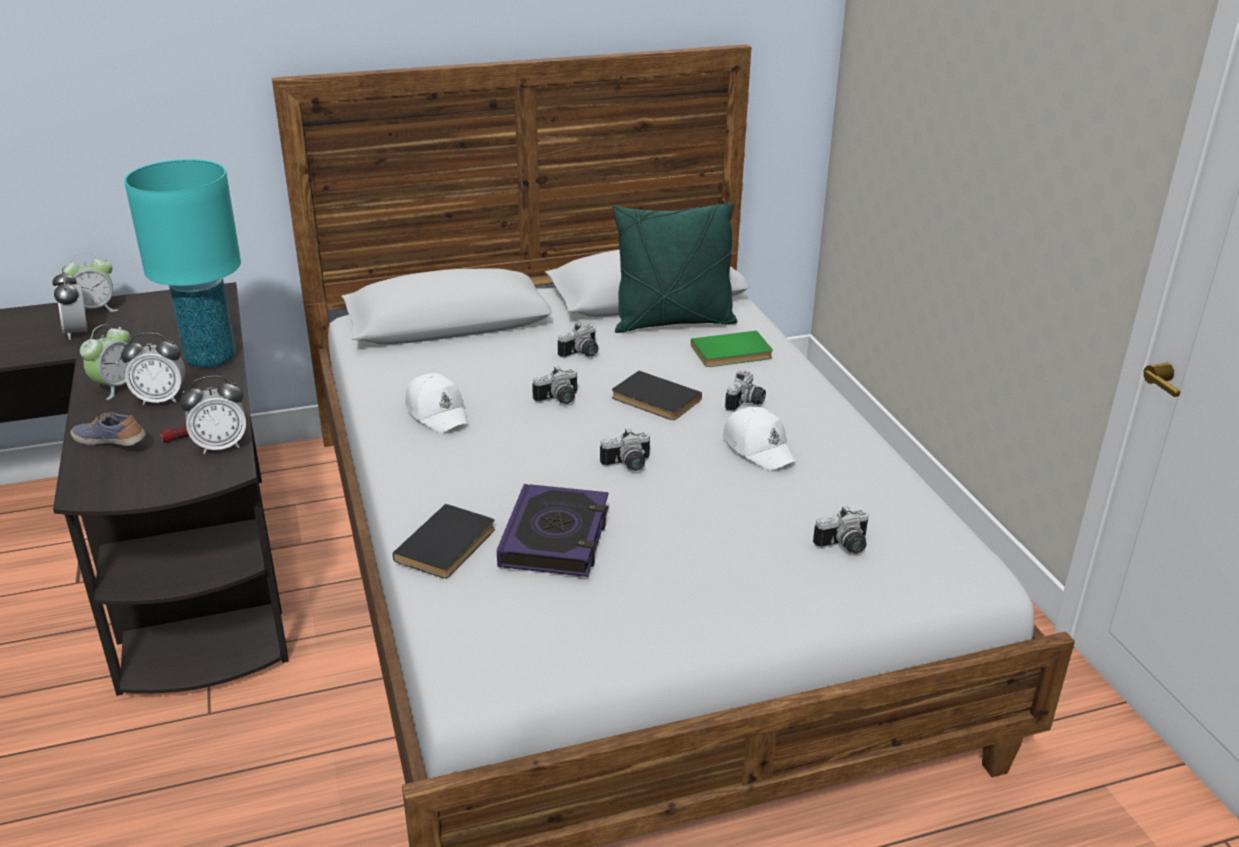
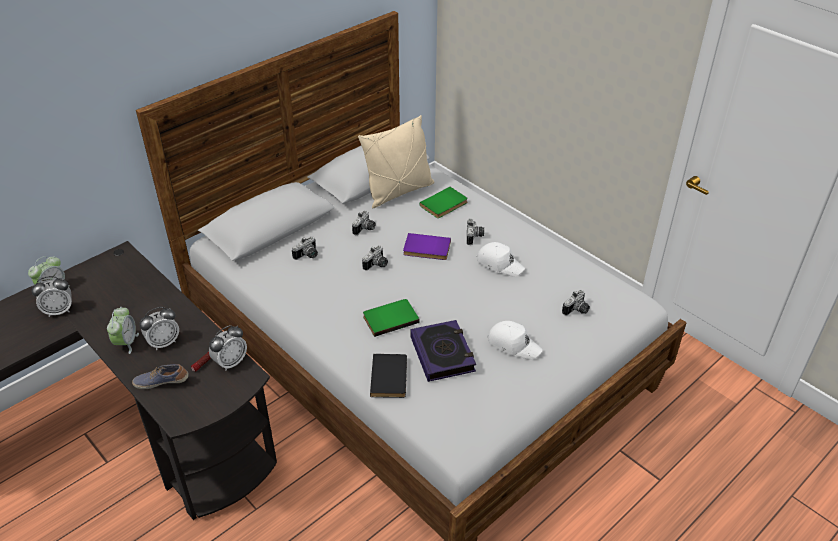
camera: 25 degrees left, 10 degrees up
alarm clock [52,268,88,340] -> alarm clock turned 60 degrees counterclockwise [31,276,72,317]
turquoise table lamp [124,159,241,368] -> none
white cap [405,373,468,433] -> white cap moved to [487,321,542,360]
camera [600,428,650,471] -> camera moved to [292,236,318,260]
black book [612,371,702,420] -> purple book [403,233,451,260]
green pillow [613,202,737,333] -> beige pillow [358,115,434,208]
none -> green book [363,299,420,337]

